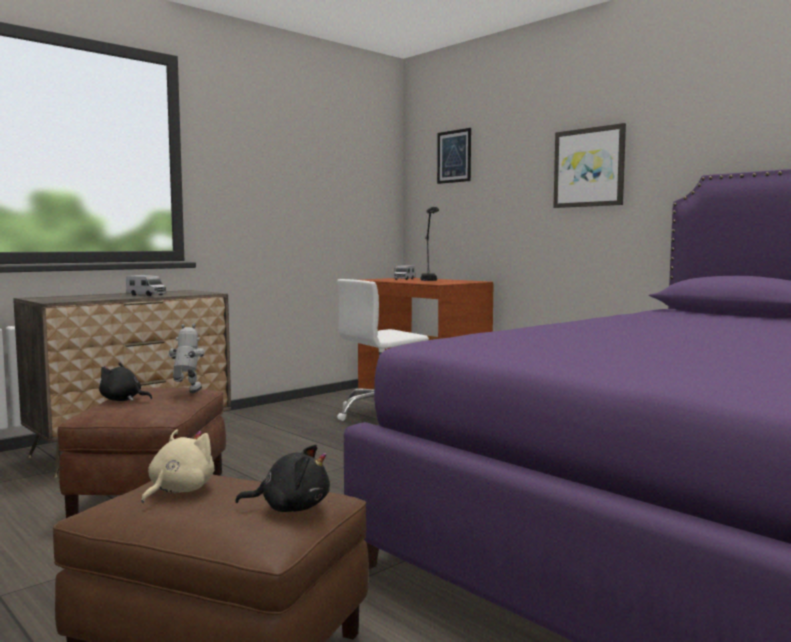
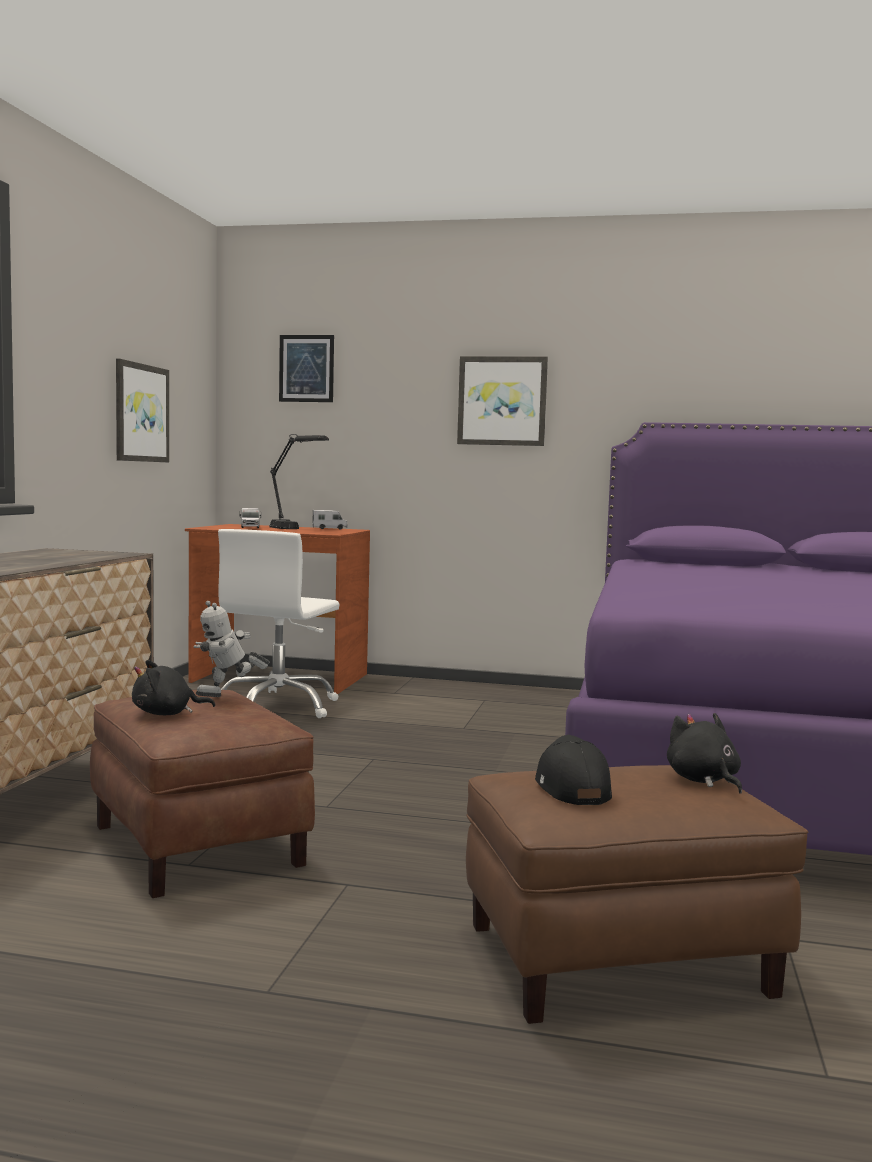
camera: 35 degrees left, 0 degrees up
toy truck [126,275,166,296] -> toy truck moved to [312,510,348,530]
beige plush toy [141,429,214,503] -> black cap [535,735,612,805]
toy robot [168,324,205,393] -> toy robot turned 90 degrees counterclockwise [193,601,270,697]
black plush toy [235,445,330,512] -> black plush toy turned 75 degrees counterclockwise [667,713,742,794]
none -> picture [116,359,169,462]

